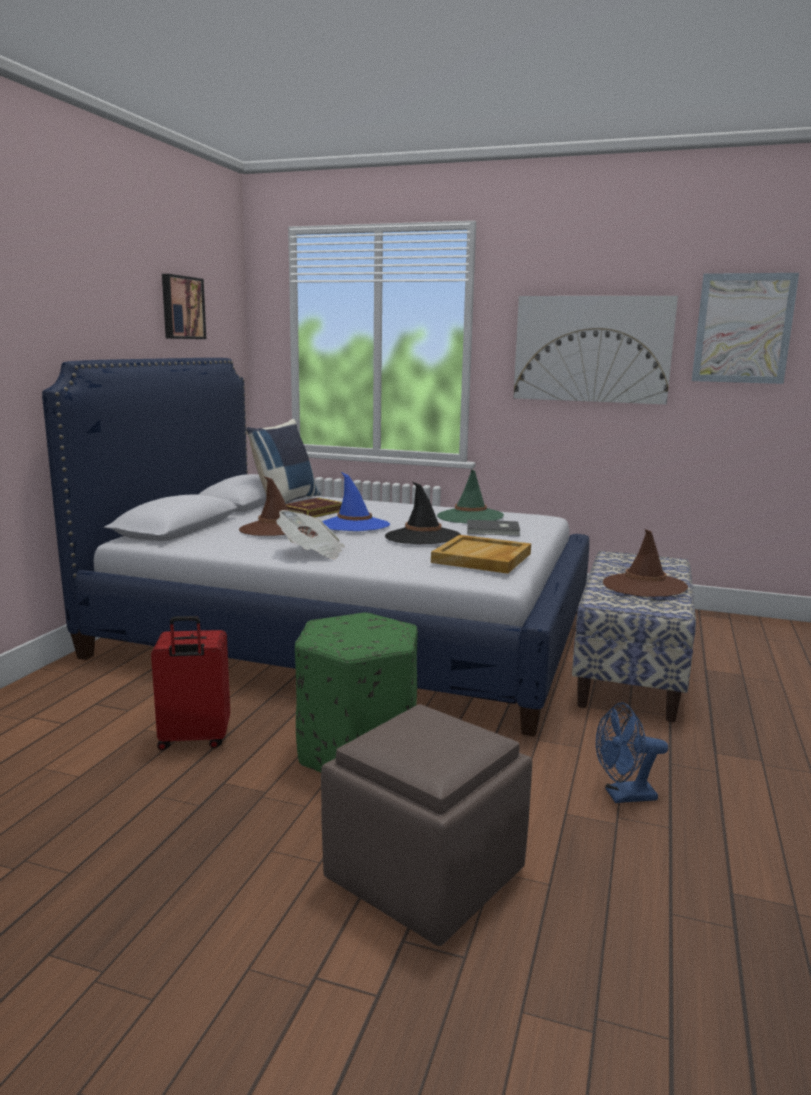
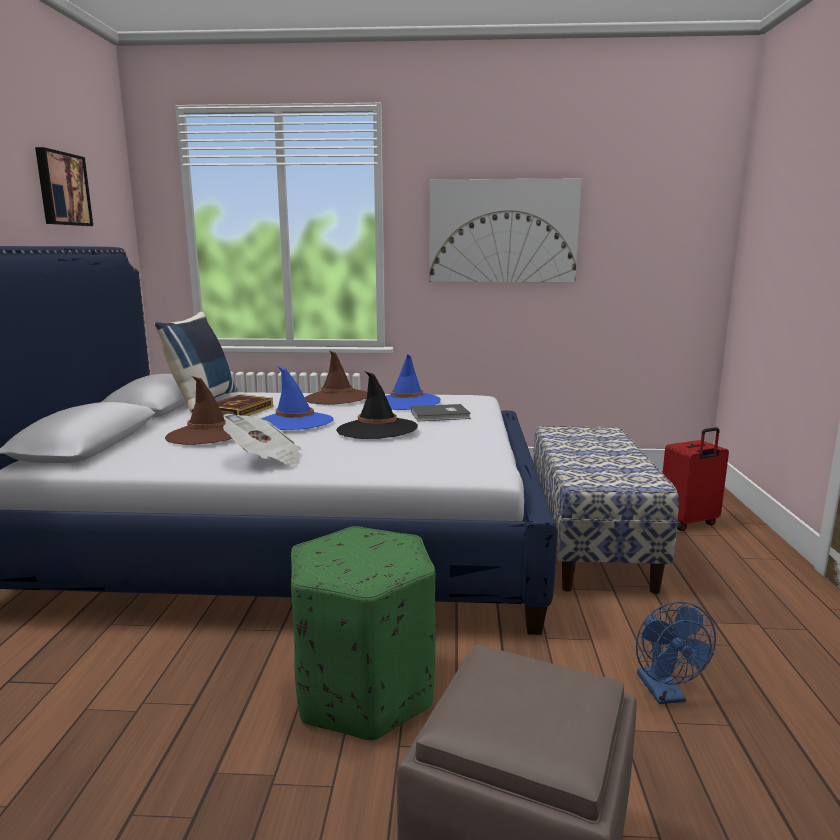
camera: 15 degrees left, 0 degrees up
red suitcase [151,616,230,750] -> red suitcase moved to [663,427,729,531]
beige tray [431,535,531,574] -> none
green hat [437,469,504,523] -> blue hat [386,354,441,410]
blue fan [596,703,668,803] -> blue fan turned 75 degrees counterclockwise [636,602,716,704]
brown hat [603,529,688,597] -> brown hat moved to [305,351,367,405]
picture [692,273,799,384] -> none

